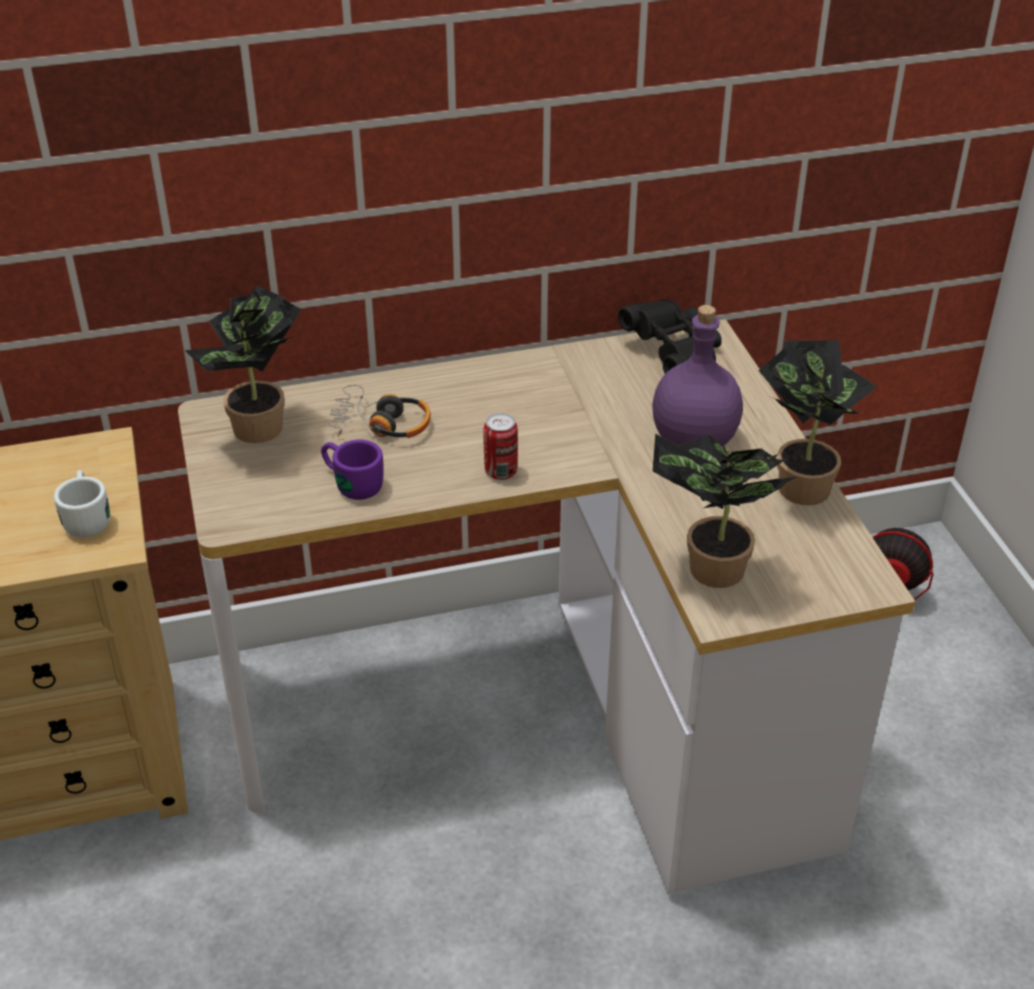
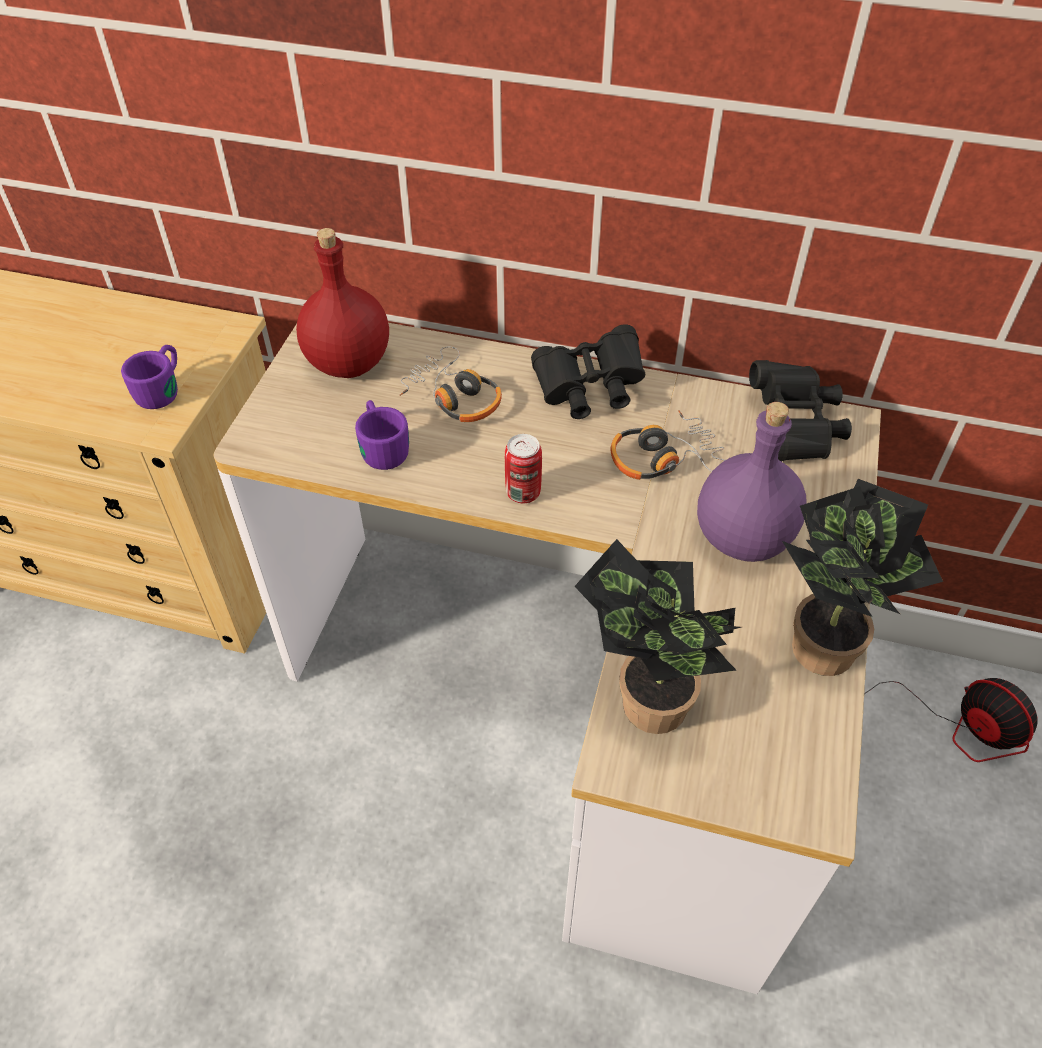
camera: 30 degrees right, 10 degrees up
white mug [54,470,110,538] -> purple mug [121,345,178,409]
potted plant [184,286,301,443] -> red bottle [296,228,389,378]
none -> black binoculars [531,324,645,419]
none -> headphones [610,410,725,480]

